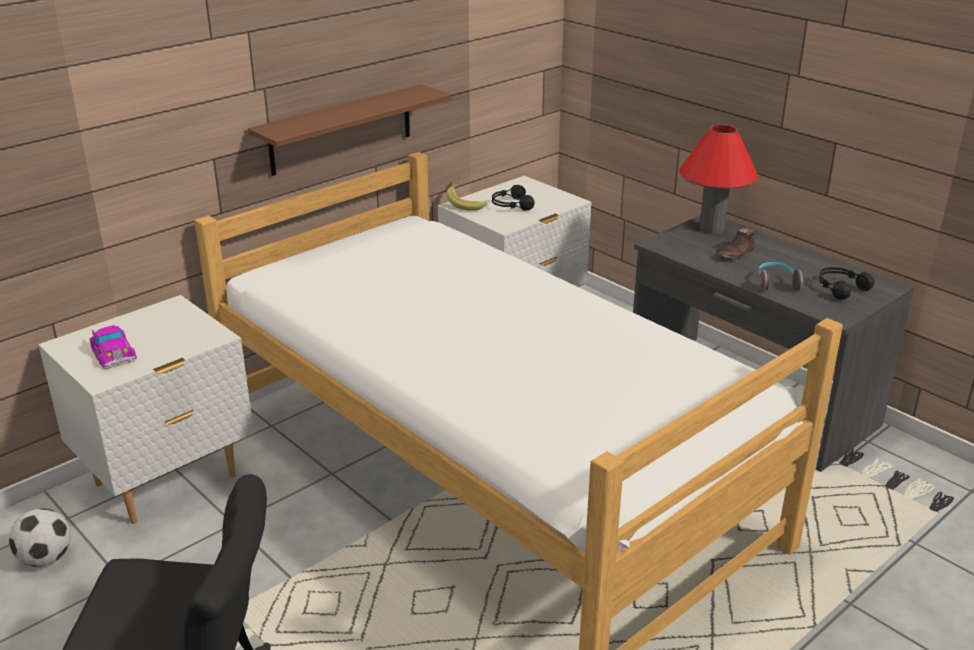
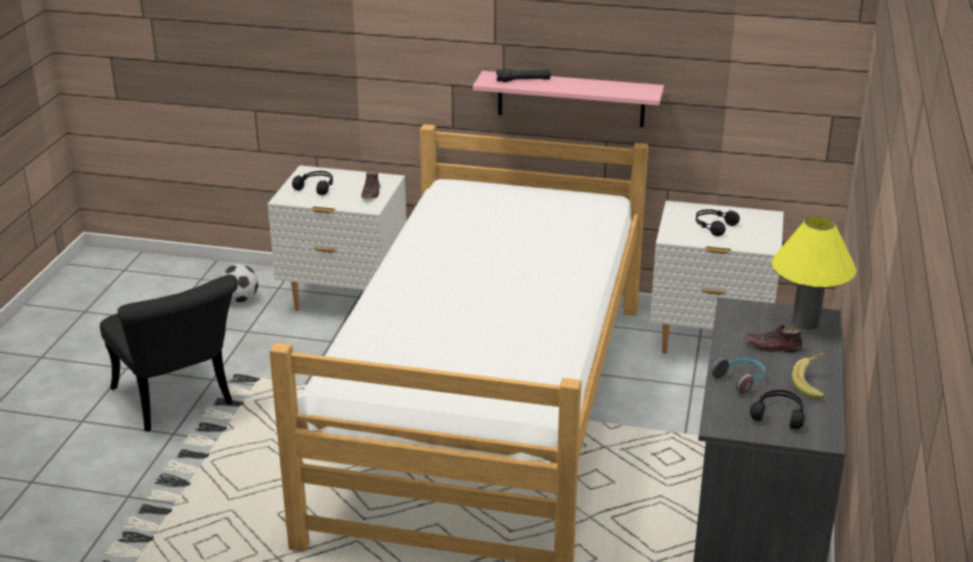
camera: 55 degrees right, 0 degrees up
toy car [89,325,137,369] -> black headphones [292,171,333,195]
brown shelf [248,84,452,176] -> pink shelf [473,71,664,127]
banana [446,178,486,211] -> banana moved to [792,352,827,399]
red table lamp [679,125,758,234] -> yellow table lamp [772,216,857,329]
none -> brown shoe [361,169,380,199]
none -> black flashlight [496,69,551,82]

